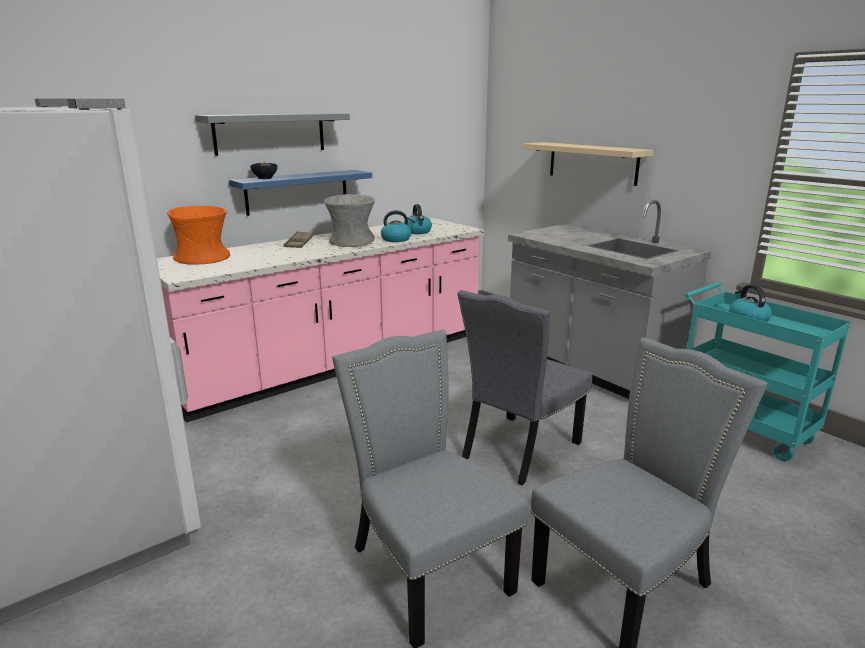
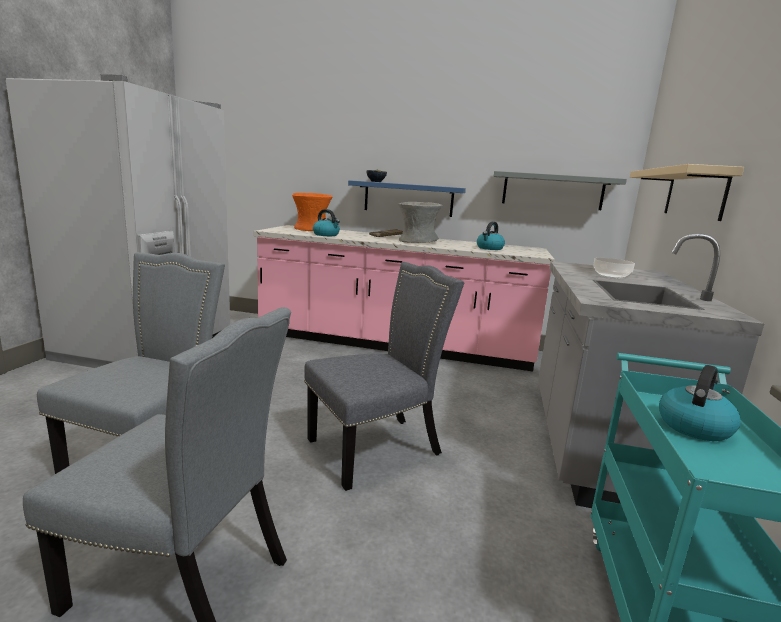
camera: 50 degrees right, 5 degrees down
grey shelf [195,113,350,156] -> grey shelf moved to [494,171,627,210]
kettle [381,210,415,242] -> kettle moved to [313,209,340,236]
grey chair [457,290,592,485] -> grey chair turned 150 degrees clockwise [304,262,464,491]
none -> bowl [593,258,635,279]

